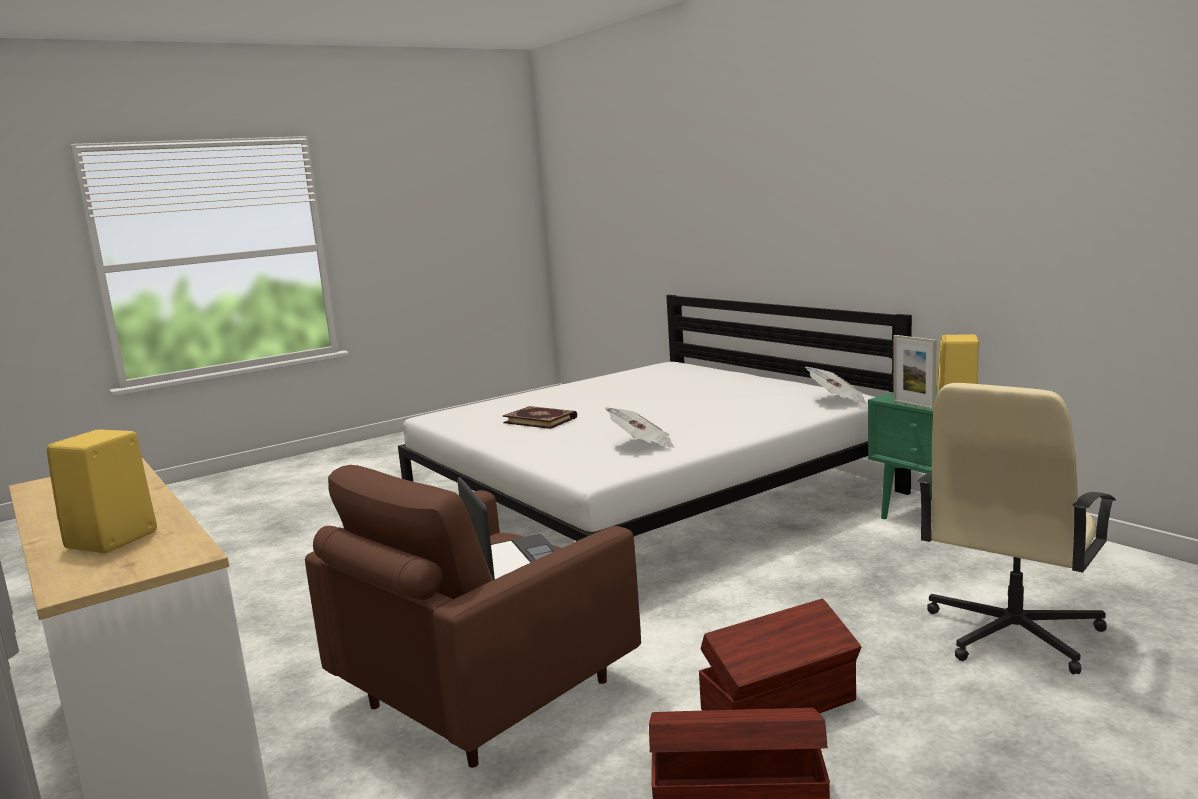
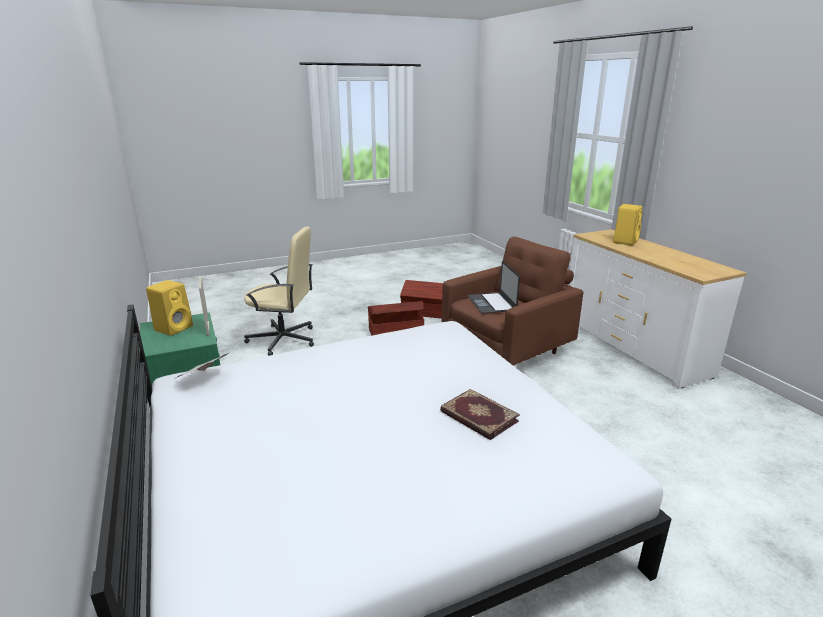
camera: 170 degrees left, 10 degrees up
newspaper [605,407,675,448] -> none
beige office chair [917,383,1116,674] -> beige office chair turned 45 degrees clockwise [244,226,314,356]

